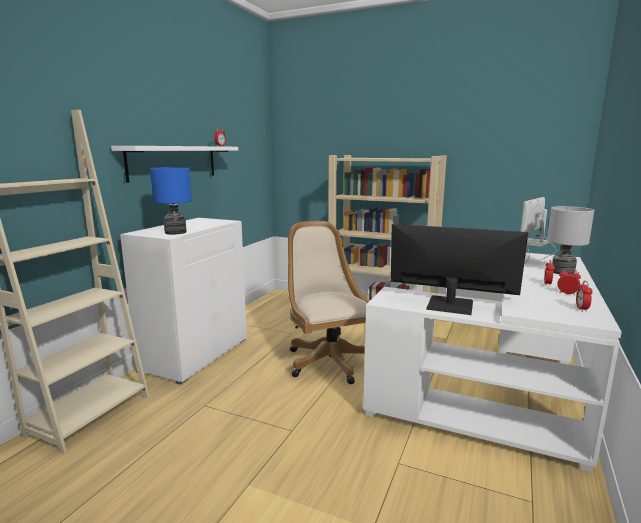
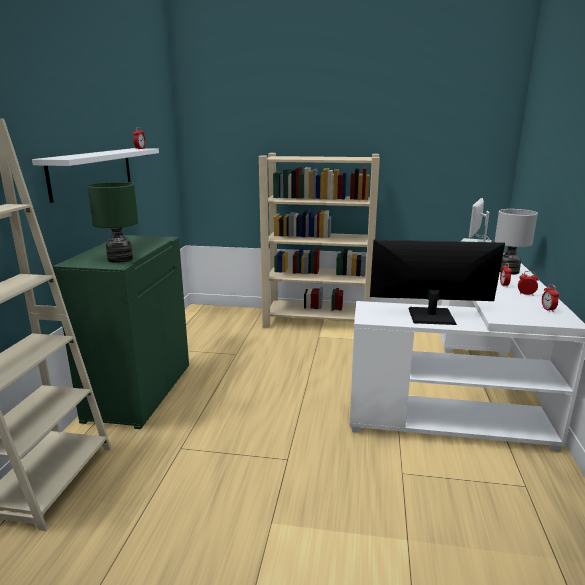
camera: 15 degrees left, 5 degrees up
white cabinet [120,218,247,385] -> green cabinet [52,235,189,429]
blue table lamp [150,167,192,234] -> green table lamp [87,182,138,263]
office chair [288,221,369,384] -> none

